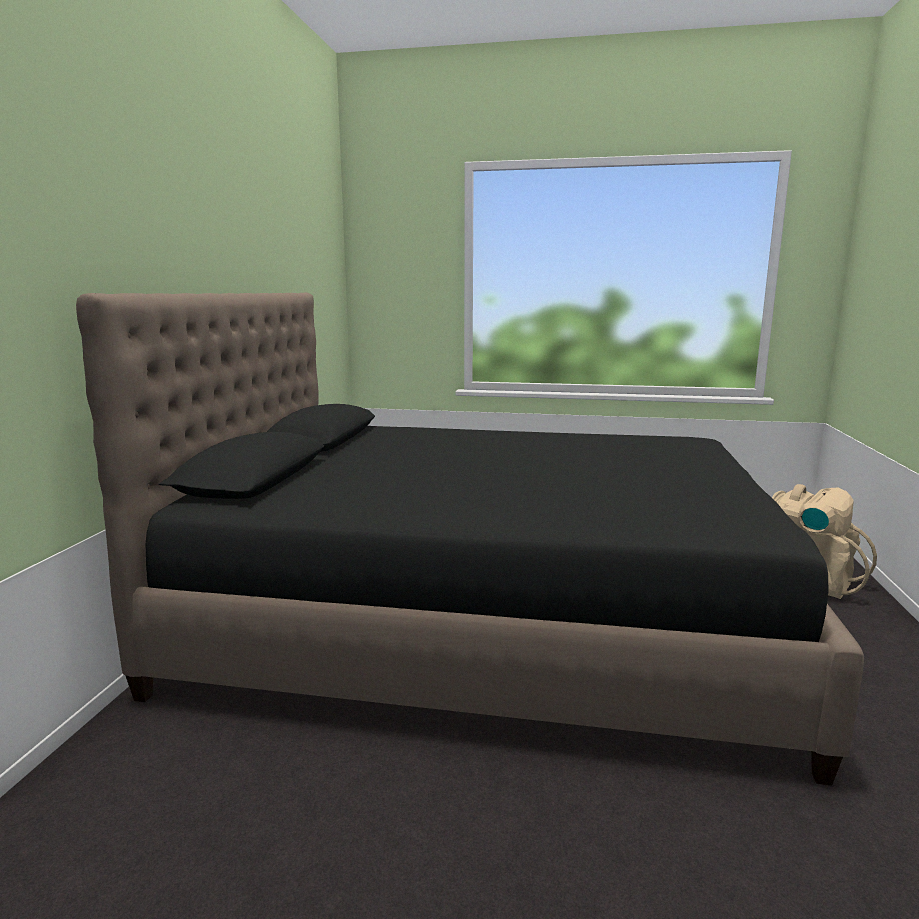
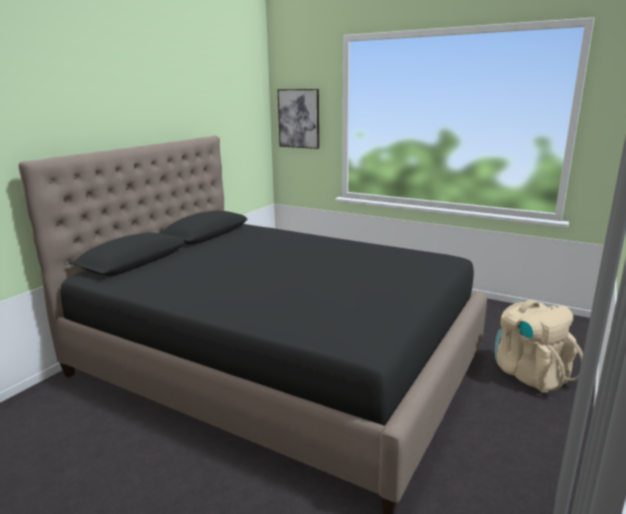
camera: 20 degrees right, 5 degrees up
none -> picture [278,89,319,149]

